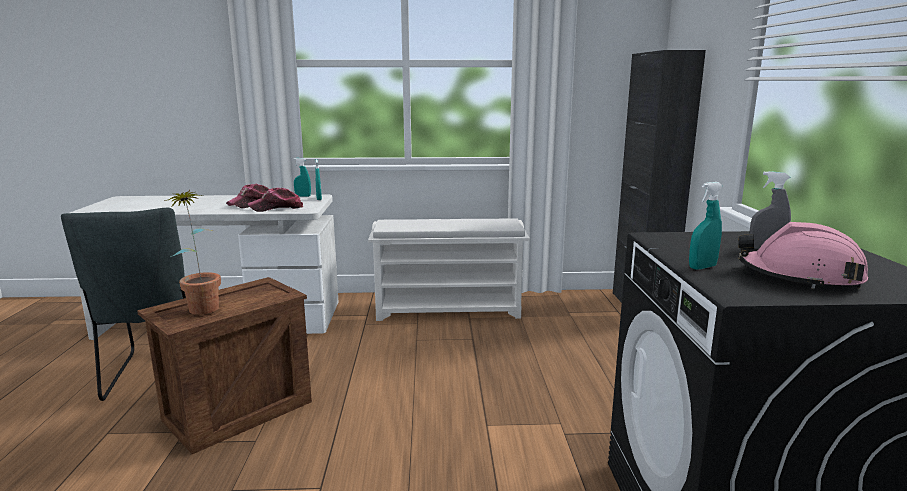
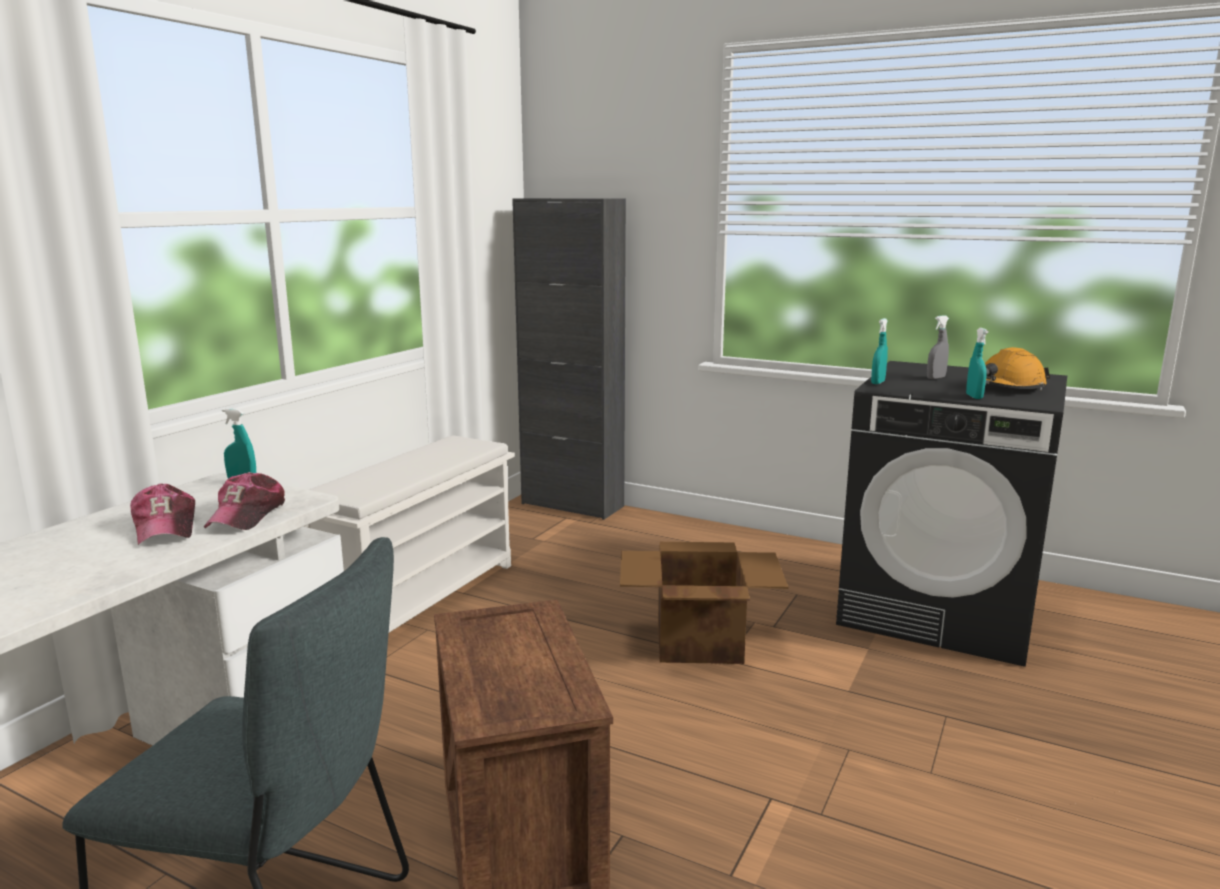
camera: 60 degrees left, 0 degrees up
potted plant [168,190,221,315] -> none
turquoise spray bottle [294,158,311,197] -> turquoise spray bottle moved to [871,318,888,384]
pink hard hat [738,222,868,289] -> orange hard hat [985,347,1050,390]
none -> cardboard box [620,542,788,664]

